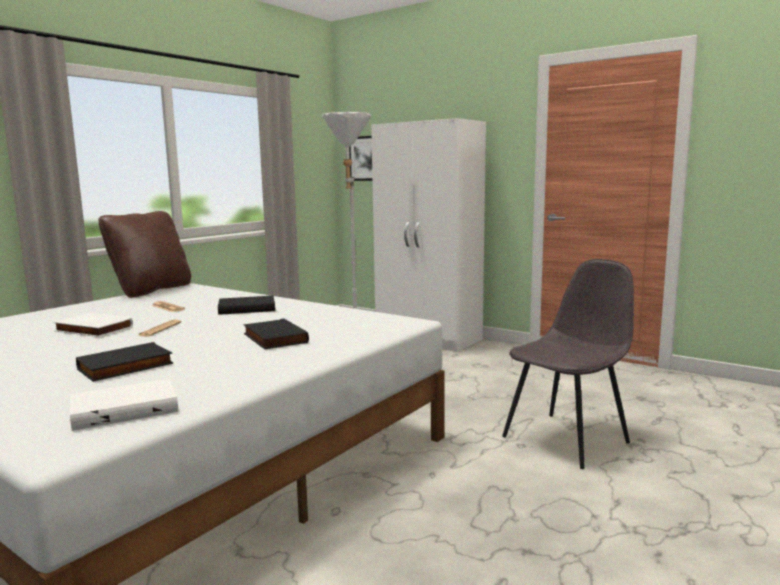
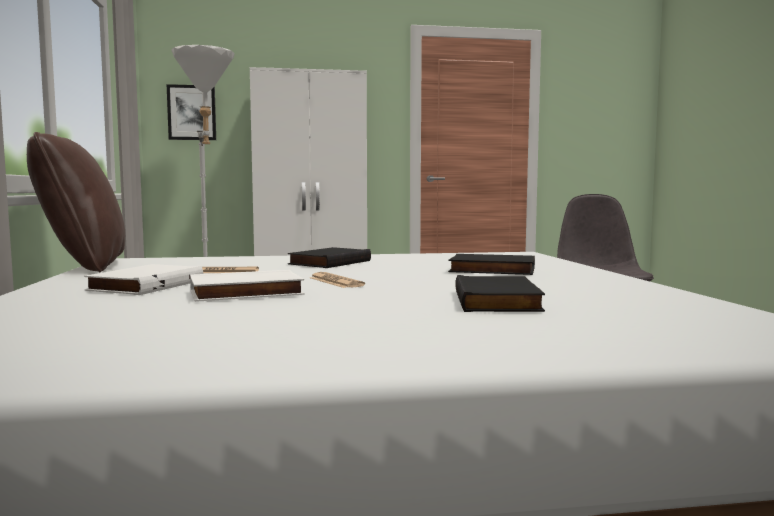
camera: 45 degrees left, 5 degrees down
white book [70,379,178,431] -> white book moved to [84,264,203,295]

